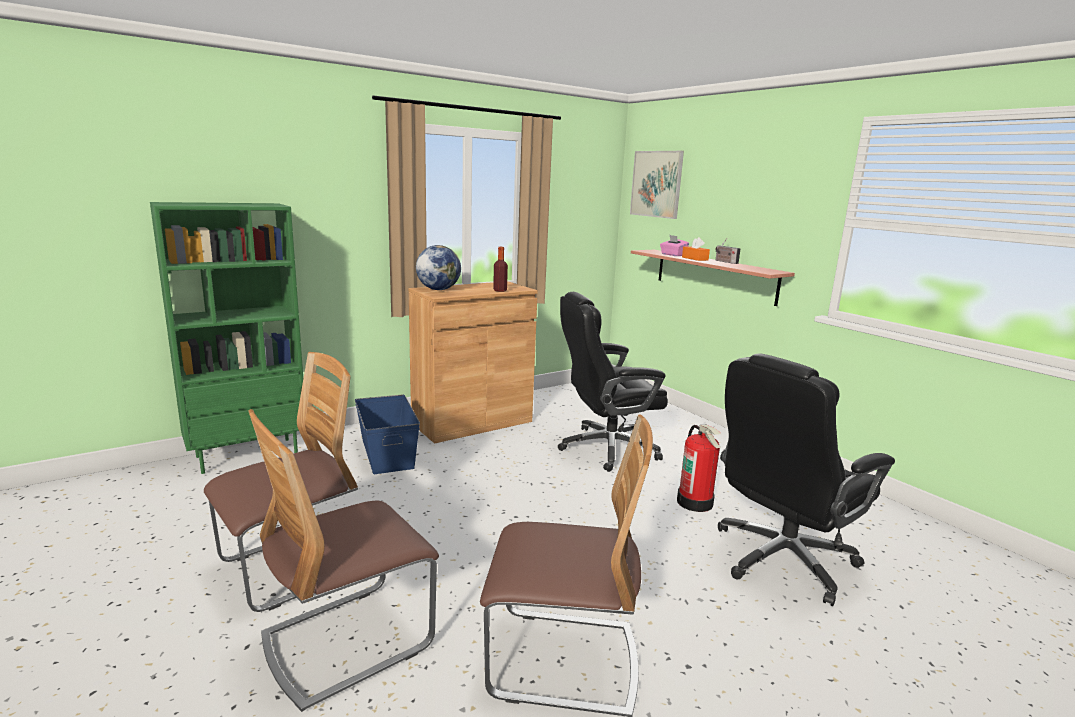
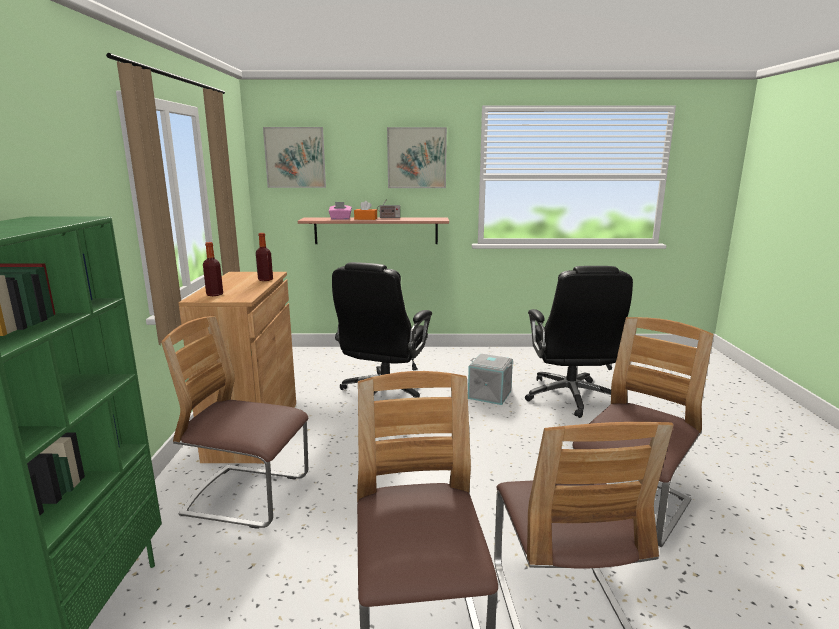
camera: 55 degrees left, 0 degrees up
blue storage box [355,394,420,474] -> chair [161,315,308,529]
globe [416,245,461,290] -> bottle [203,242,223,296]
fire extinguisher [677,425,721,512] -> grey storage box [468,354,513,405]
none -> picture [387,127,447,188]

